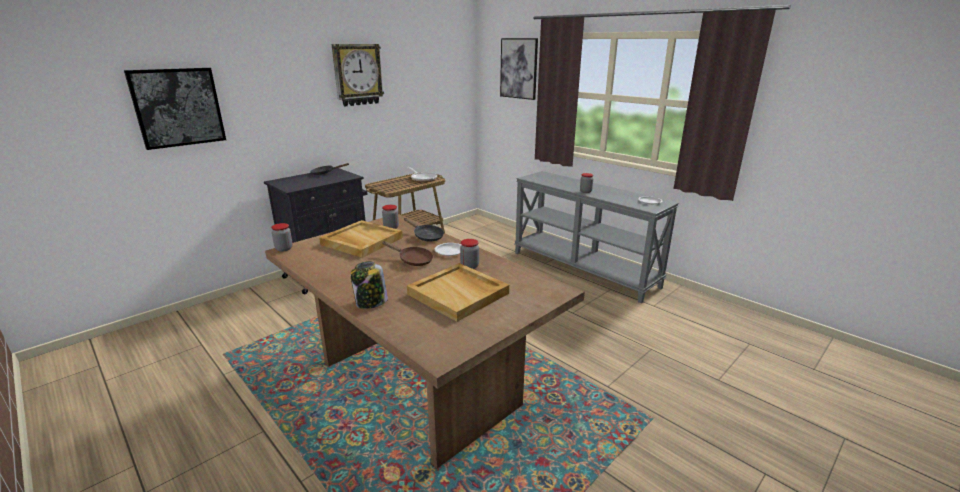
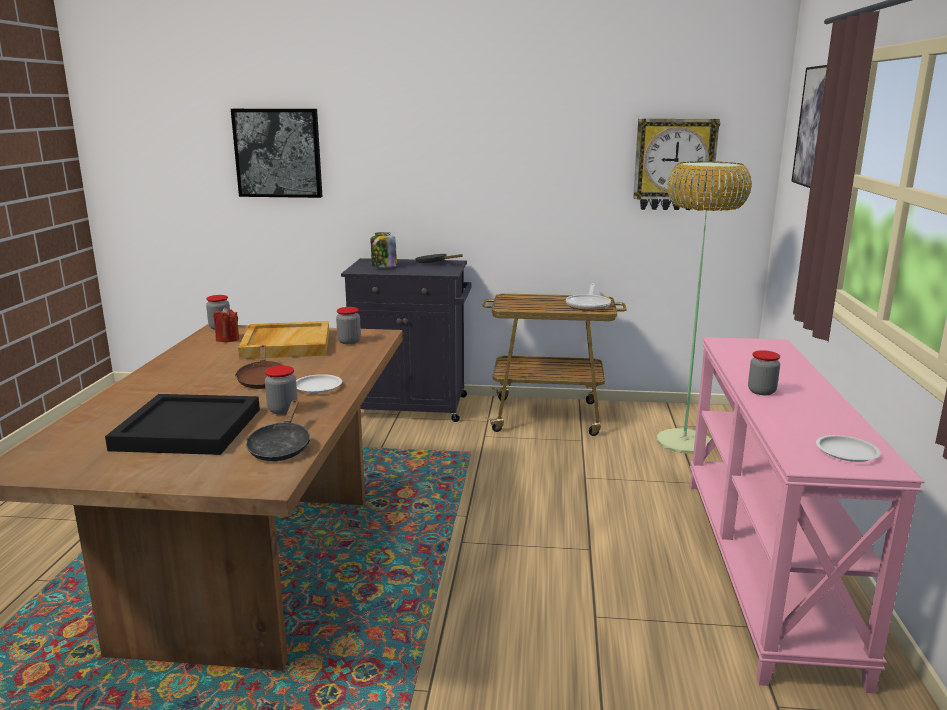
camera: 50 degrees right, 5 degrees down
wall clock [331,44,384,106] -> wall clock moved to [633,119,720,210]
jar [350,261,388,309] -> jar moved to [371,232,397,268]
black frying pan [404,218,444,242] -> black frying pan moved to [246,400,310,461]
beige tray [407,263,509,322] -> black tray [105,394,260,455]
grey console table [514,171,679,303] -> pink console table [690,337,925,694]
none -> red candle [213,307,239,342]
none -> floor lamp [657,161,752,454]

